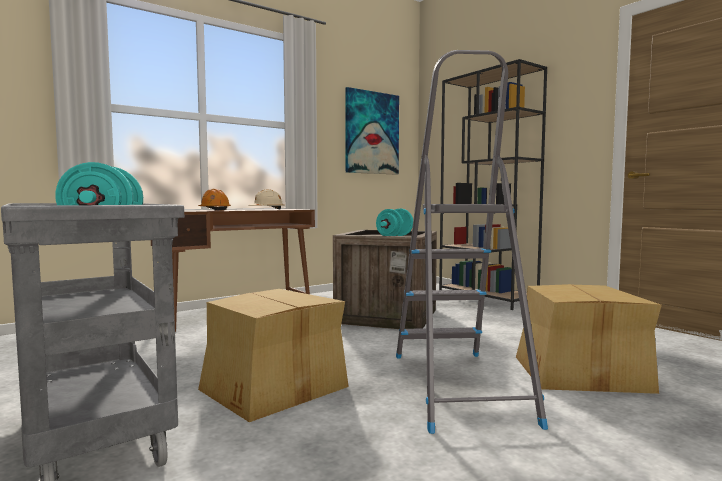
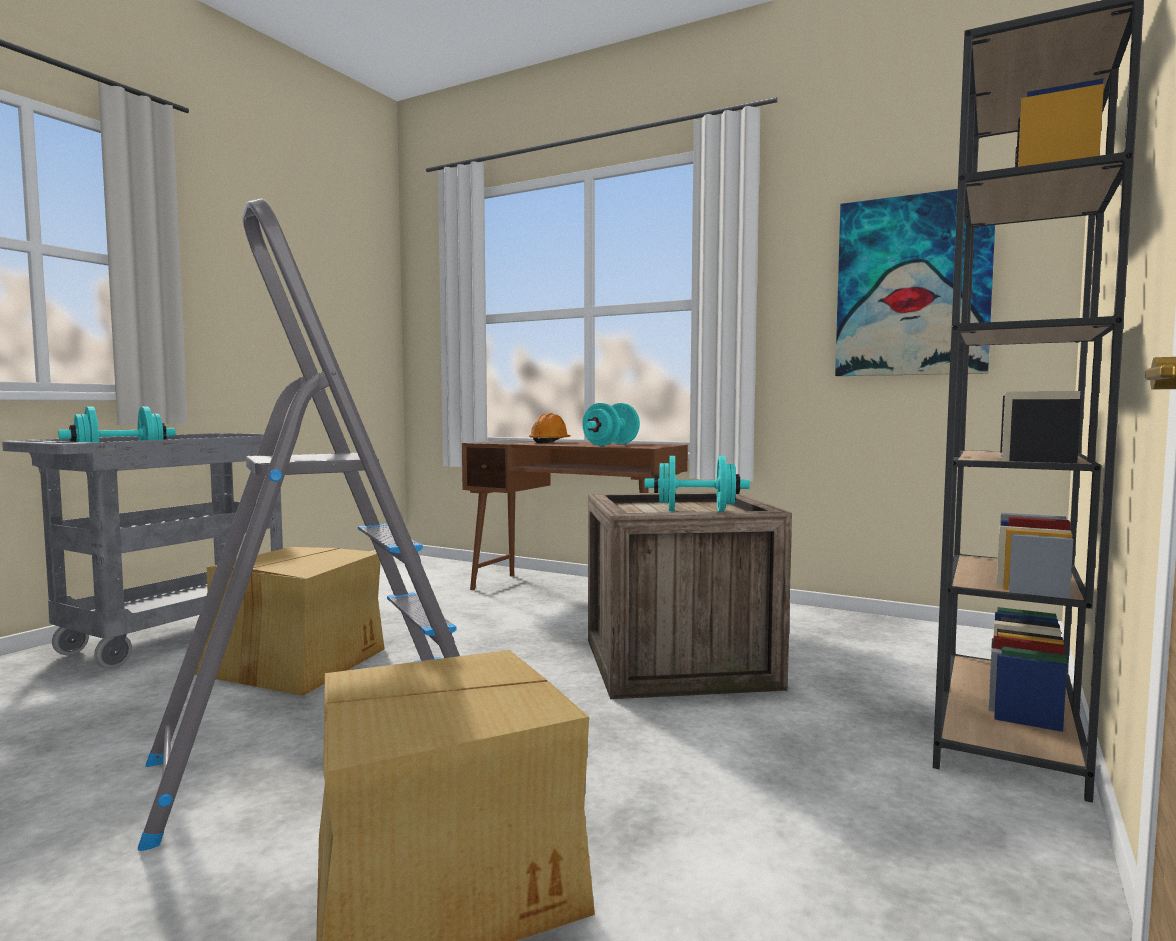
camera: 65 degrees right, 0 degrees up
beige hard hat [248,189,285,209] -> turquoise dumbbell [582,403,640,446]

